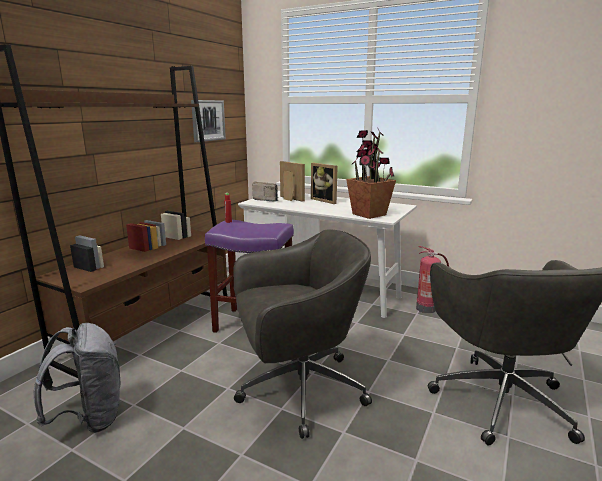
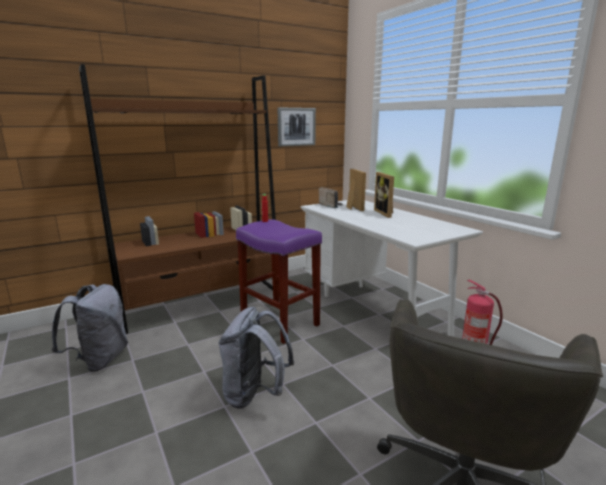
camera: 30 degrees right, 0 degrees up
grey office chair [233,229,372,439] -> grey backpack [218,307,294,409]
potted plant [346,129,396,219] -> none

